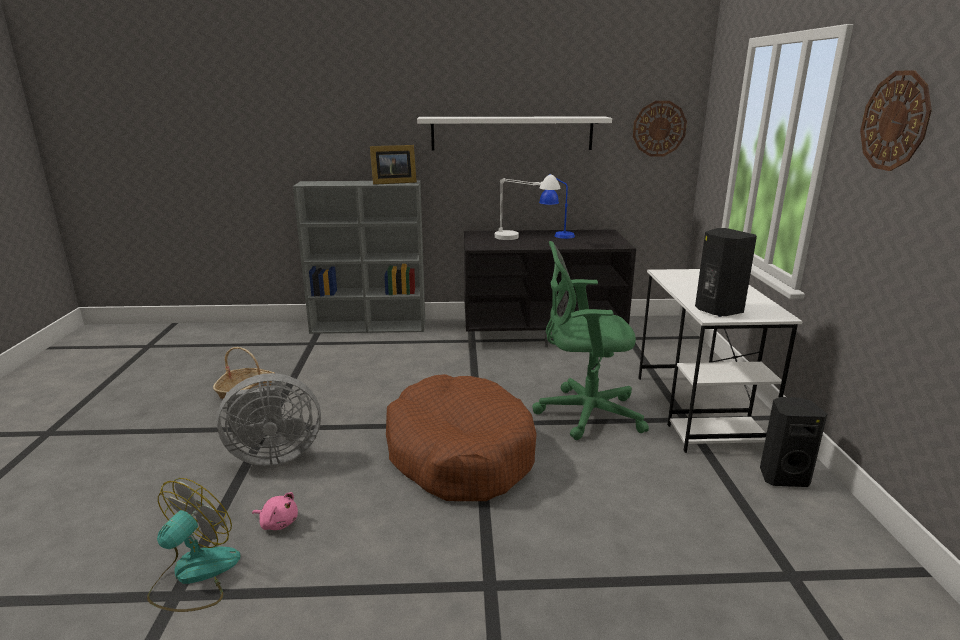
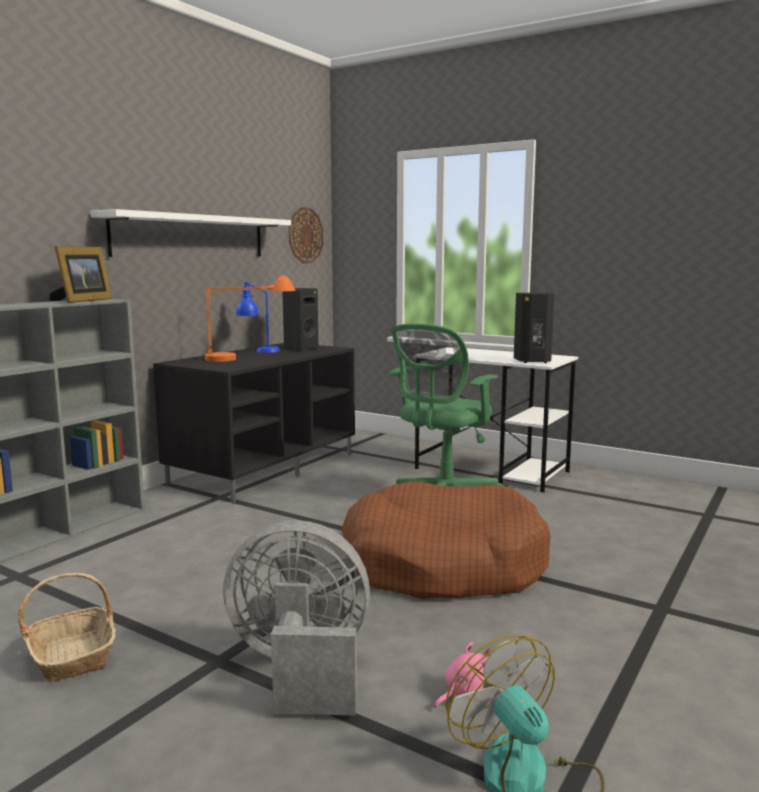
camera: 55 degrees left, 10 degrees down
grey fan [216,373,321,466] -> grey fan turned 105 degrees counterclockwise [223,520,370,716]
white table lamp [495,175,561,240] -> orange table lamp [205,275,296,362]
black speaker [760,397,827,487] -> black speaker moved to [282,288,319,351]
wall clock [860,70,932,171] -> none

